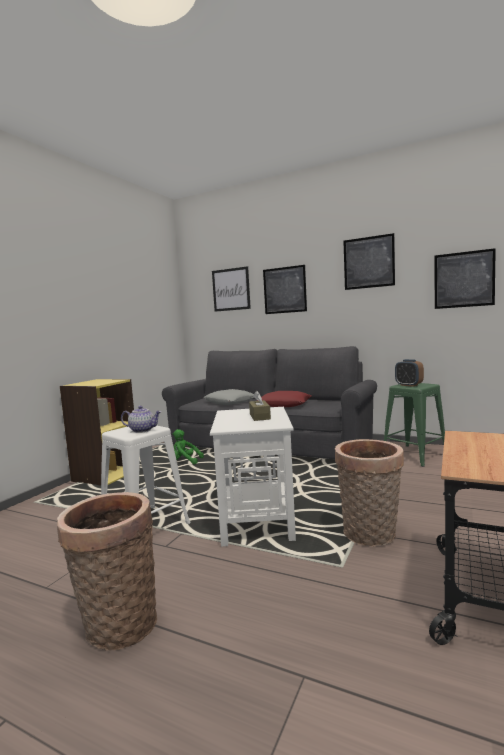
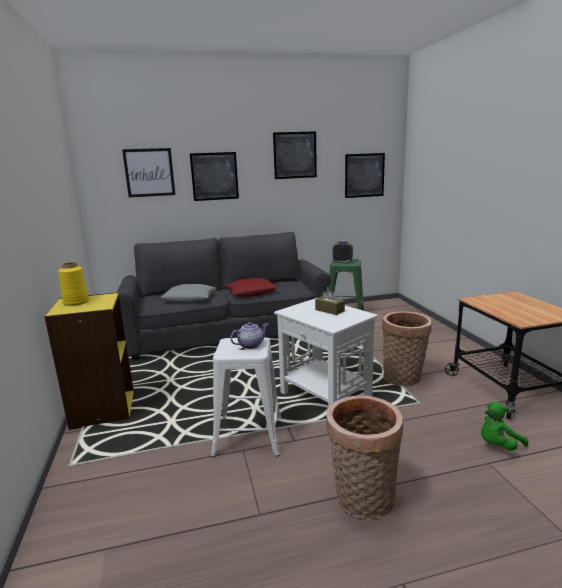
camera: 40 degrees left, 10 degrees up
green plush toy [173,429,204,464] -> green plush toy moved to [481,402,528,451]
none -> yellow vase [59,262,89,306]

